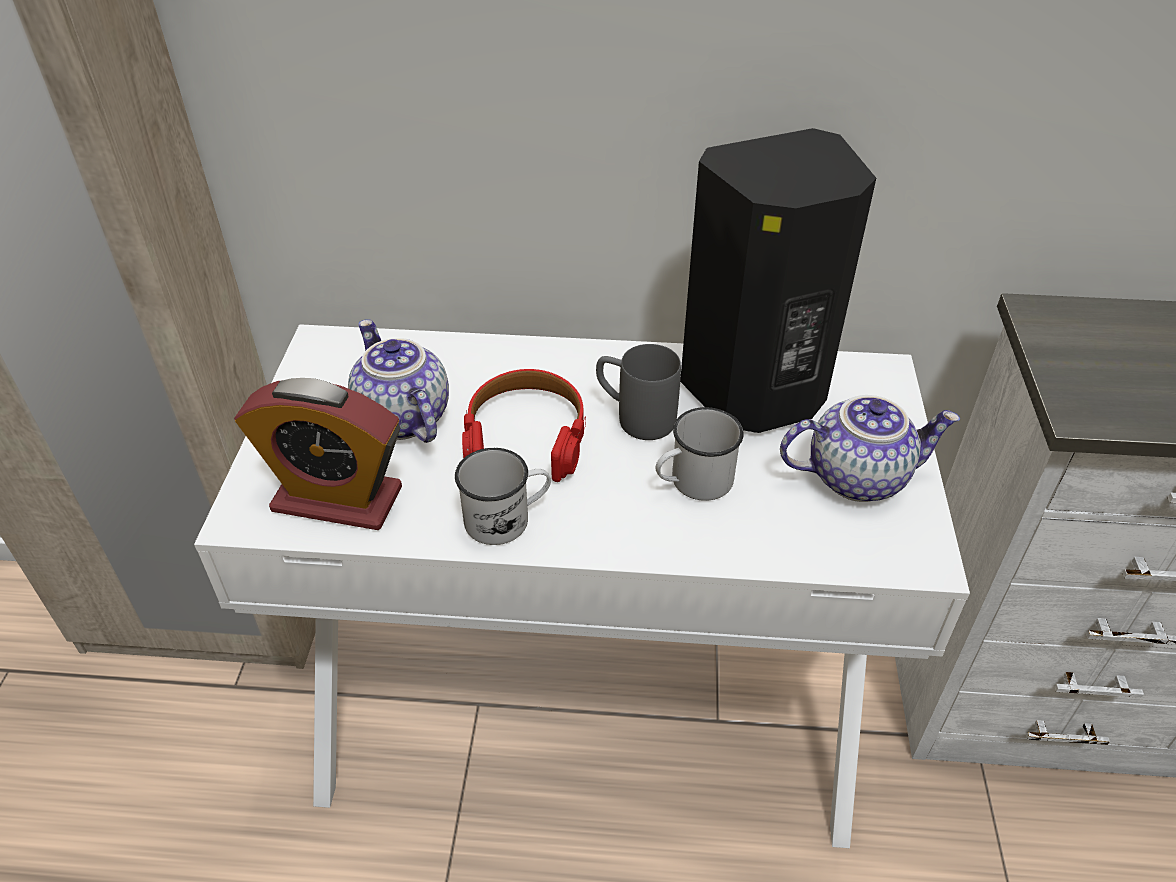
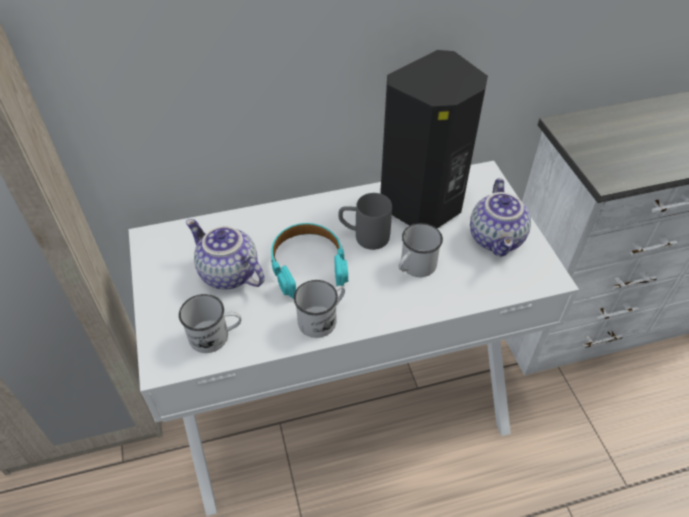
camera: 20 degrees left, 5 degrees up
alarm clock [234,378,402,530] -> white mug [179,294,241,353]
red headphones [462,369,586,482] -> turquoise headphones [271,223,348,299]
teapot [780,395,960,502] -> teapot turned 120 degrees clockwise [470,178,531,257]

